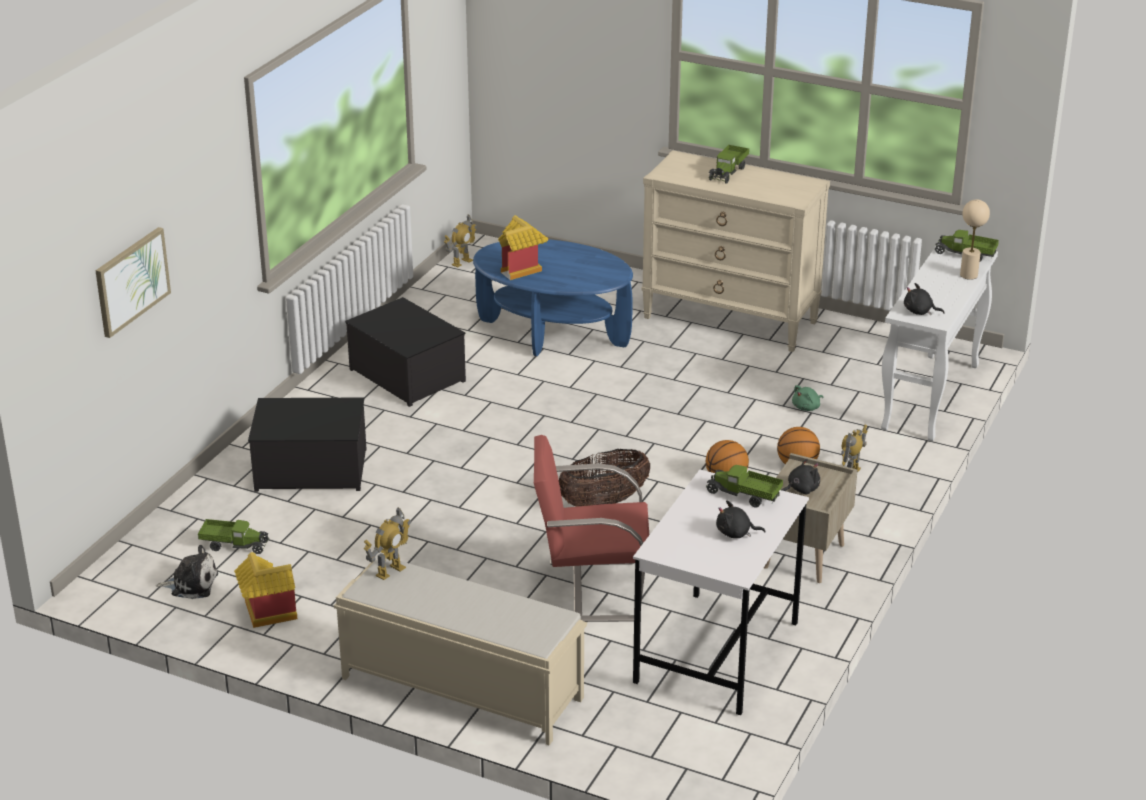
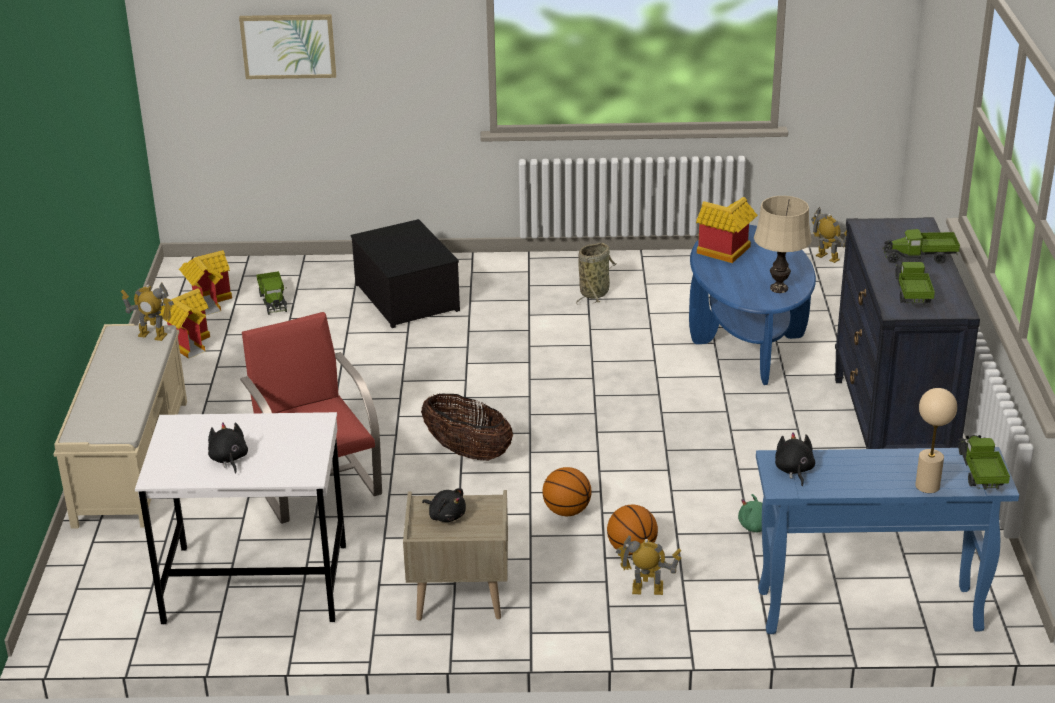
camera: 65 degrees right, 0 degrees up
plush toy [156,545,218,599] -> toy house [179,250,232,315]
storage box [345,297,466,407] -> basket [576,243,616,305]
toy robot [444,214,477,267] -> toy robot turned 150 degrees counterclockwise [811,207,847,263]
beige dresser [641,150,830,352] -> black dresser [834,217,980,449]
toy truck [707,465,783,508] -> toy truck moved to [895,261,935,304]
white console table [881,245,998,441] -> blue console table [756,447,1019,634]
none -> beige table lamp [754,196,812,293]

